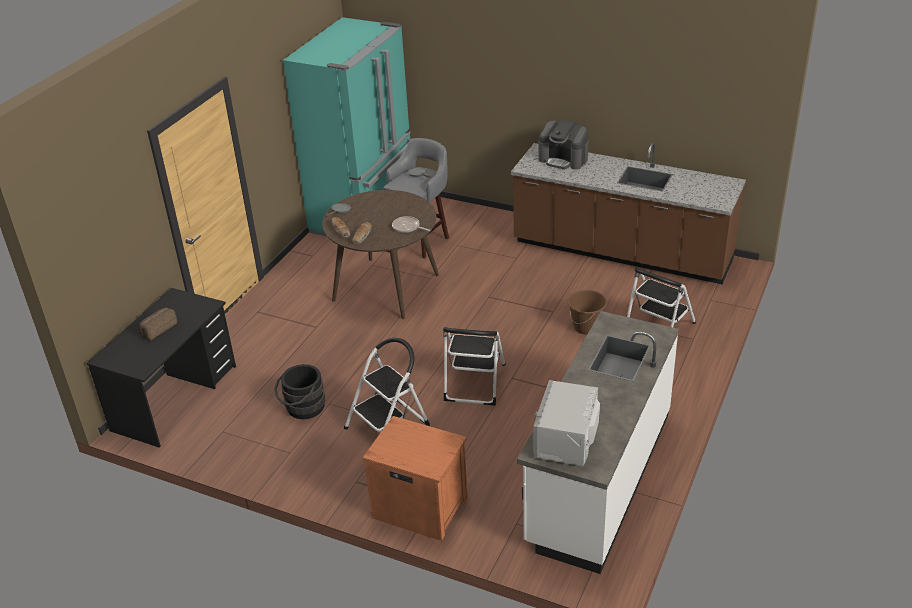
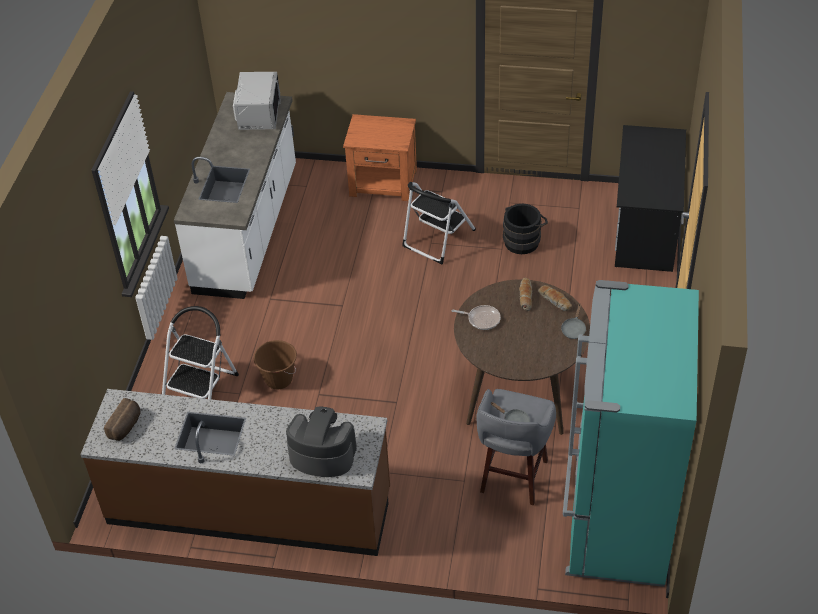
camera: 165 degrees right, 10 degrees up
bread [139,307,177,341] -> bread moved to [104,398,140,441]
step ladder [443,327,506,406] -> none

